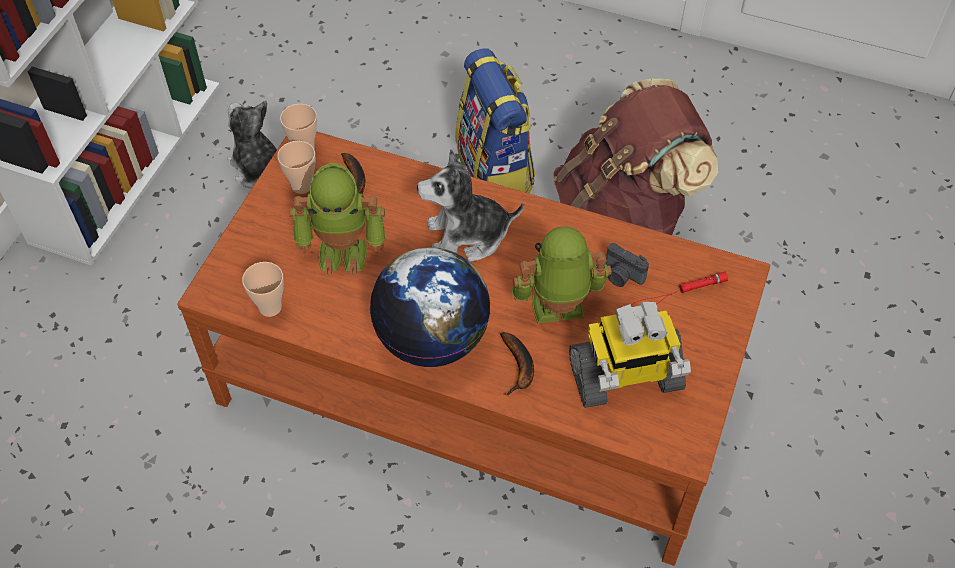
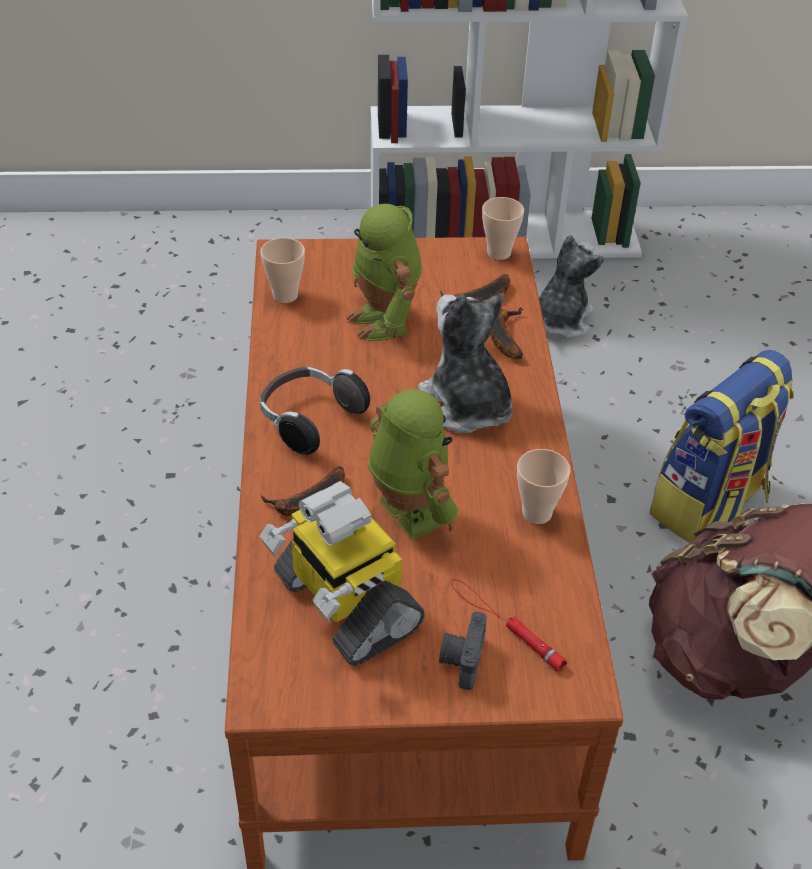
camera: 65 degrees right, 10 degrees down
cup [277,141,315,194] -> cup moved to [517,449,570,524]
globe [370,247,491,367] -> headphones [260,367,370,455]
camera [605,243,649,287] -> camera moved to [439,612,487,690]
none -> banana [490,307,523,359]

